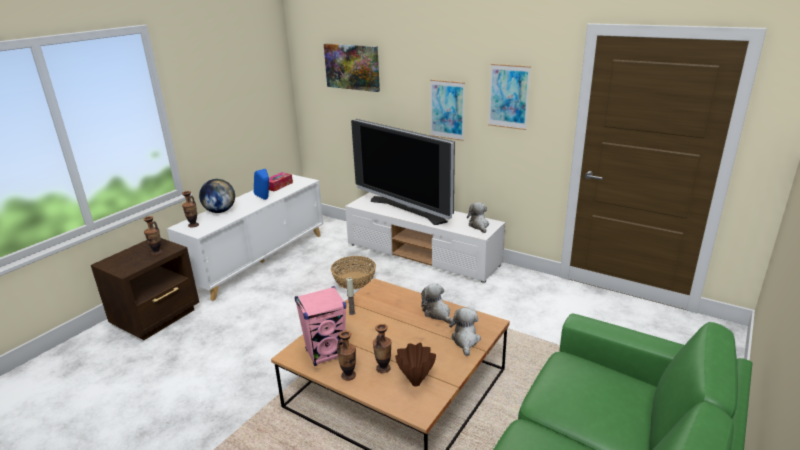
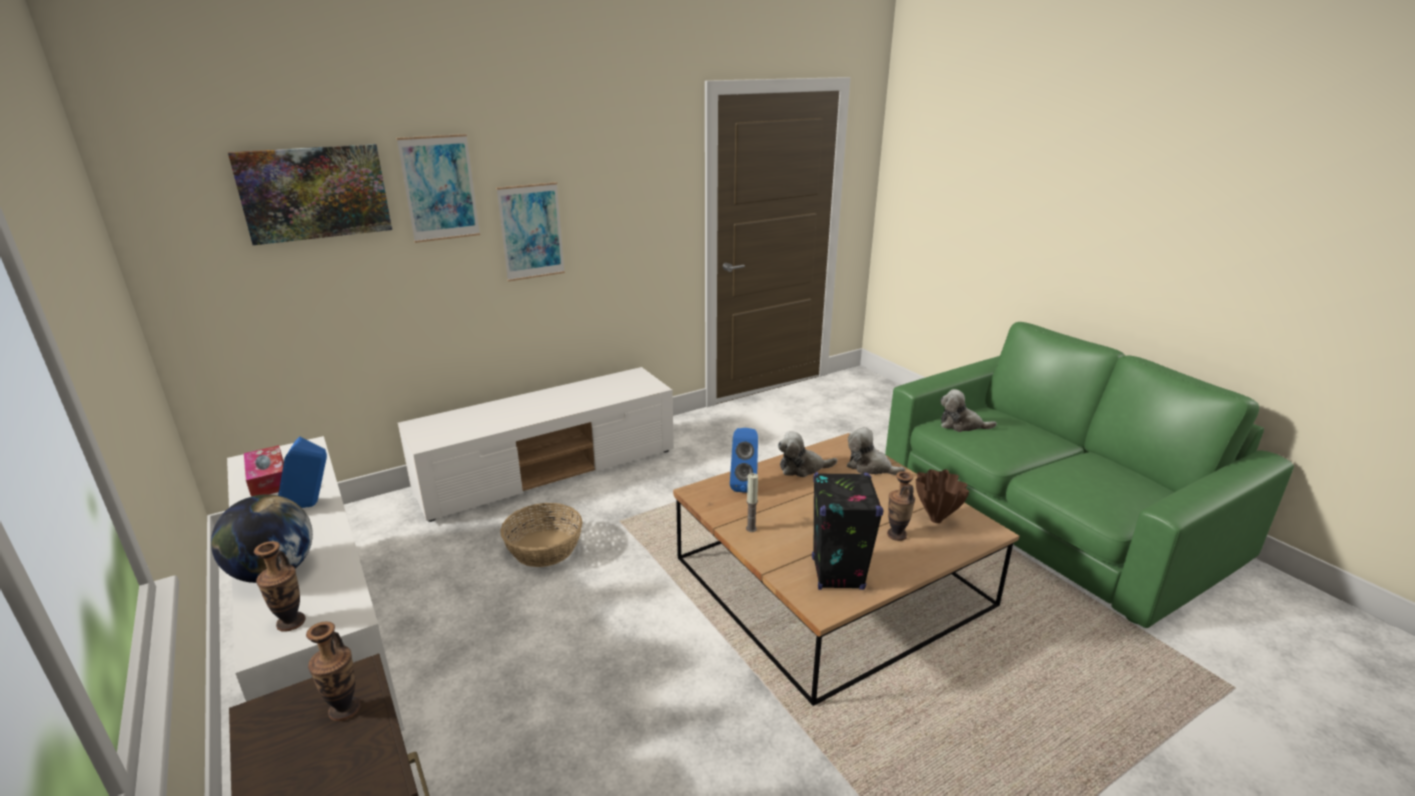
camera: 65 degrees left, 0 degrees up
pink speaker [295,286,346,366] -> black speaker [812,472,884,590]
vase [337,331,356,381] -> none
television [351,119,455,225] -> none
plush toy [467,202,489,233] -> plush toy moved to [940,389,997,432]
picture [488,64,531,130] -> picture moved to [397,134,480,243]
none -> blue speaker [730,428,758,493]

